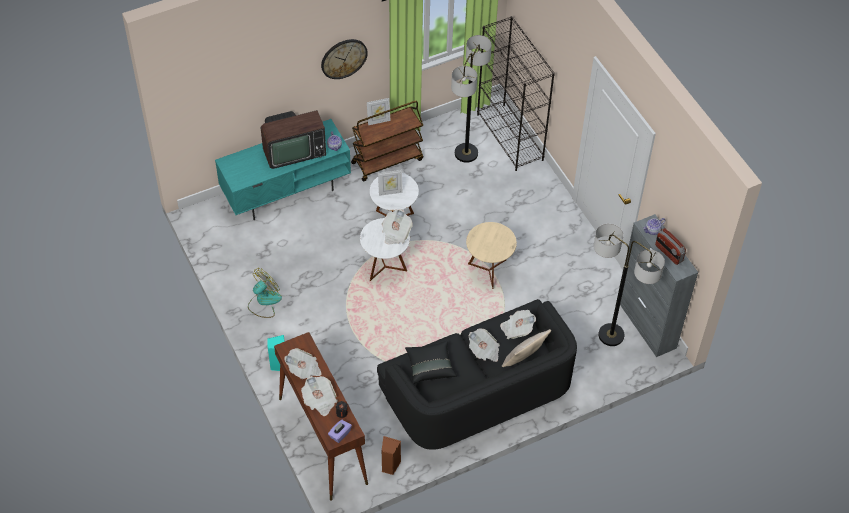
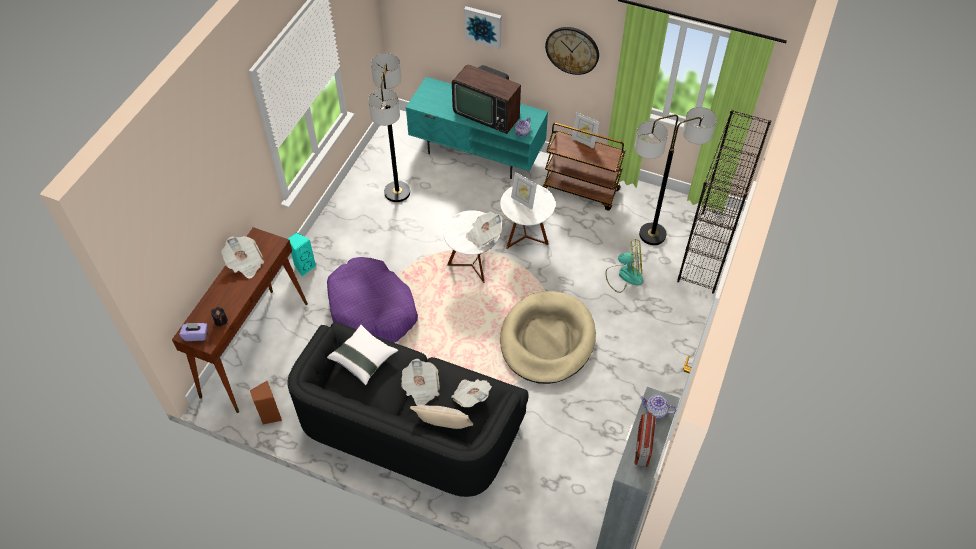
camera: 50 degrees right, 0 degrees up
fan [248,268,282,318] -> fan moved to [605,239,643,293]
newspaper [301,376,338,416] -> none
black pillow [405,341,457,384] -> white pillow [327,325,398,385]
beige side table [466,222,517,289] -> beige dog bed [500,291,596,384]
floor lamp [594,224,665,346] -> floor lamp moved to [368,53,410,202]
none -> purple dog bed [327,257,418,343]
none -> picture [464,6,502,49]

